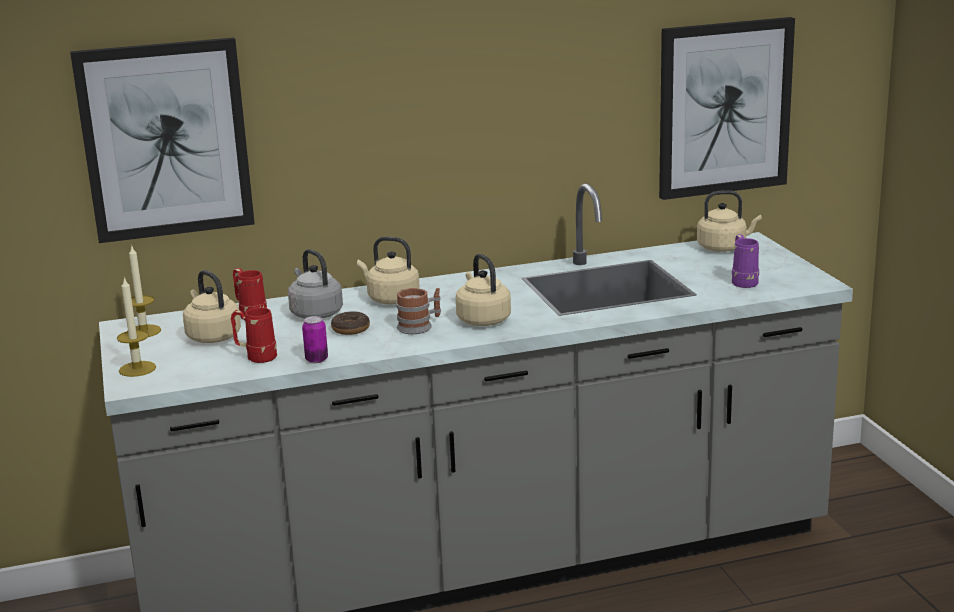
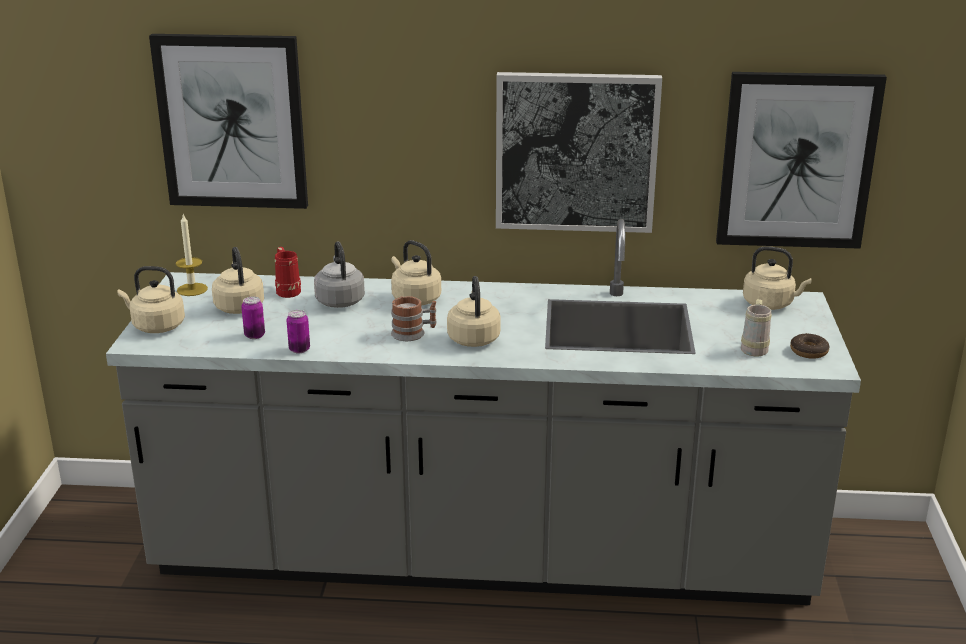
camera: 20 degrees right, 5 degrees up
candle [117,277,156,377] -> beige kettle [117,266,185,333]
red mug [231,308,277,363] -> can [241,297,265,339]
donut [331,311,370,335] -> donut moved to [790,333,830,359]
purple mug [732,234,759,288] -> beige mug [741,299,772,356]
none -> picture [496,72,662,233]

